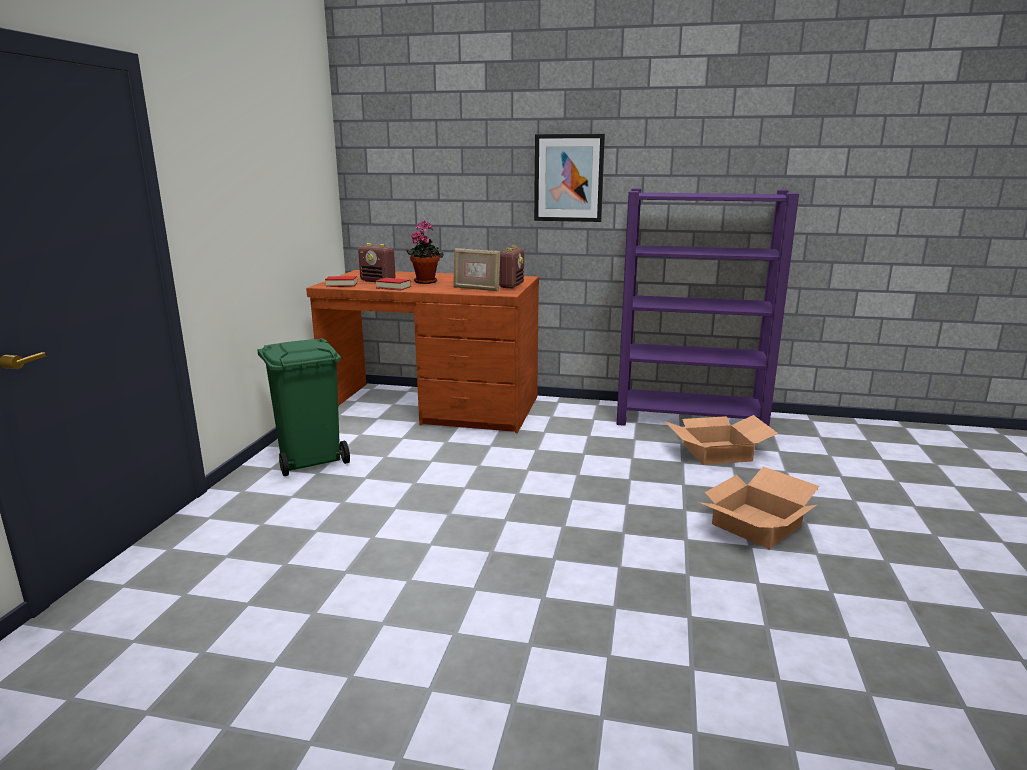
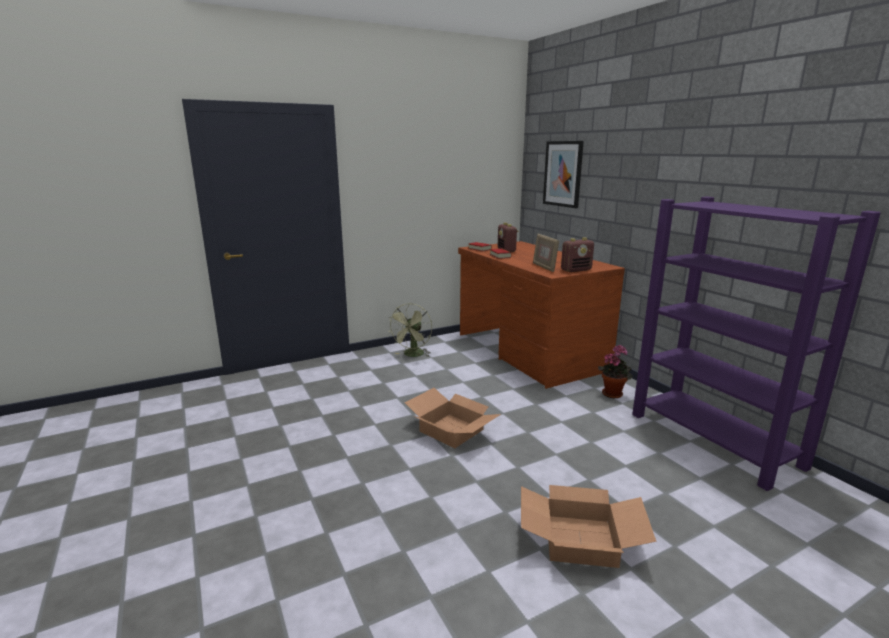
camera: 50 degrees right, 0 degrees up
green trash can [257,338,350,476] -> green fan [388,303,432,357]
potted plant [406,220,444,284] -> potted plant moved to [598,345,633,398]
picture [534,134,605,222] -> picture moved to [543,141,584,208]
cardboard box [664,415,778,465] -> cardboard box moved to [404,388,501,448]

